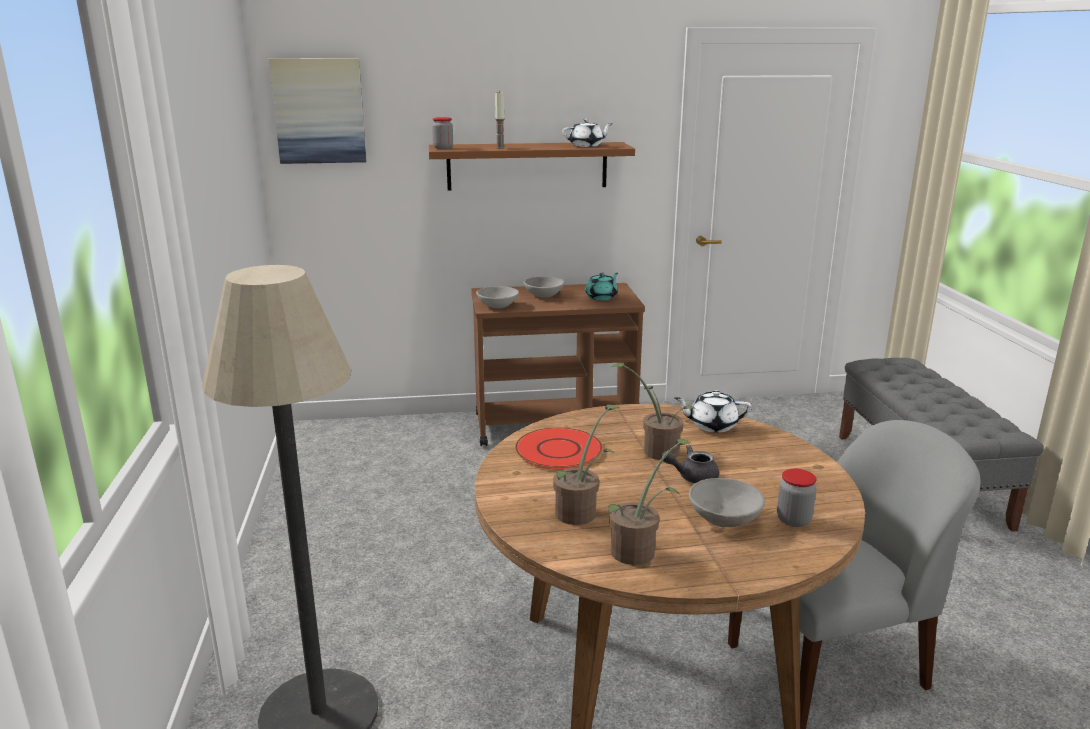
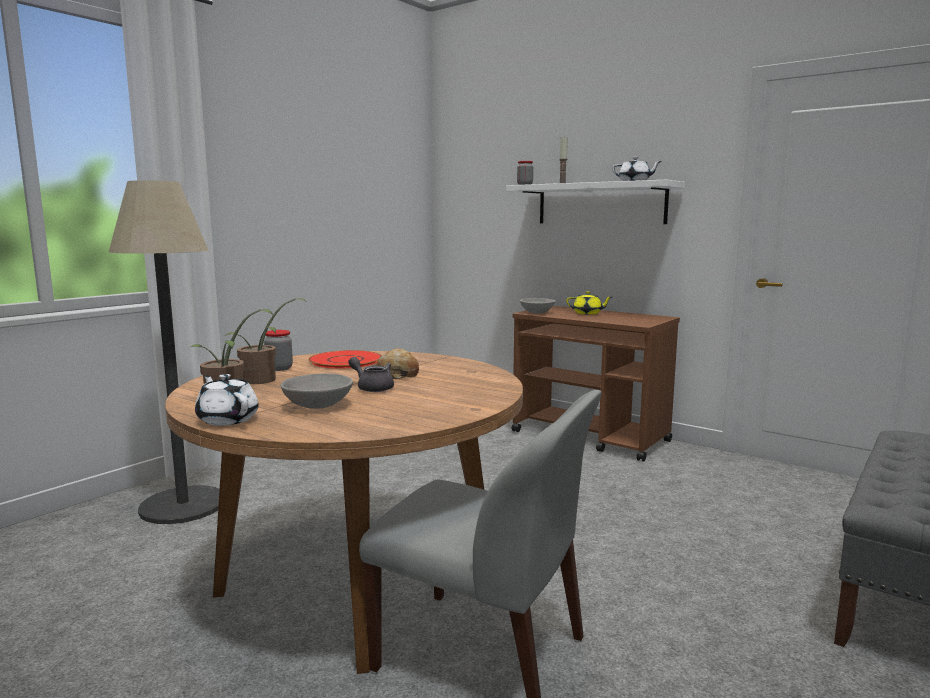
camera: 45 degrees right, 10 degrees down
picture [269,58,366,164] -> none
brown shelf [429,142,635,190] -> white shelf [506,179,685,224]
grey bowl [523,276,564,298] -> yellow teapot [566,291,612,315]
turquoise teapot [585,273,618,300] -> none
potted plant [612,363,696,460] -> bread [376,349,419,379]
white teapot [674,390,752,433] -> white teapot moved to [195,374,259,426]
jar [777,469,817,527] -> jar moved to [264,330,293,371]

